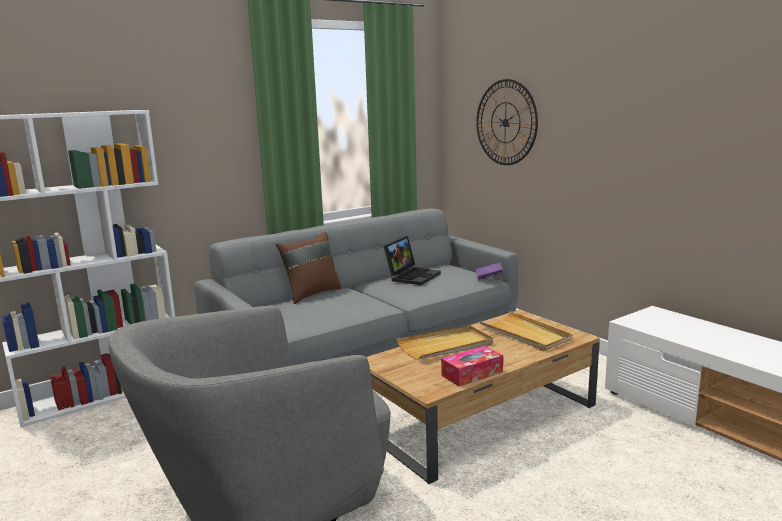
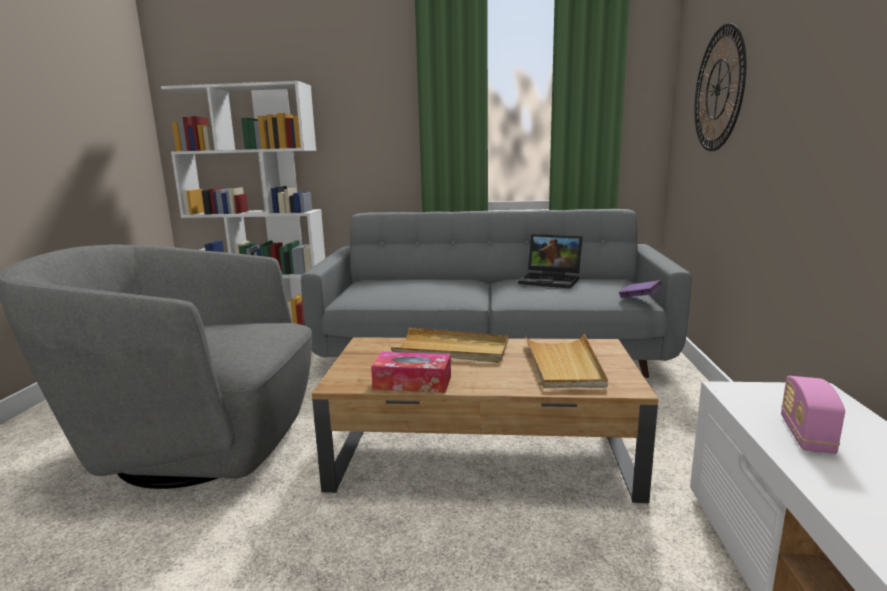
camera: 40 degrees right, 0 degrees up
brown pillow [275,231,342,304] -> none
laptop [384,236,441,285] -> laptop turned 45 degrees clockwise [518,234,583,289]
none -> radio [781,376,845,454]

